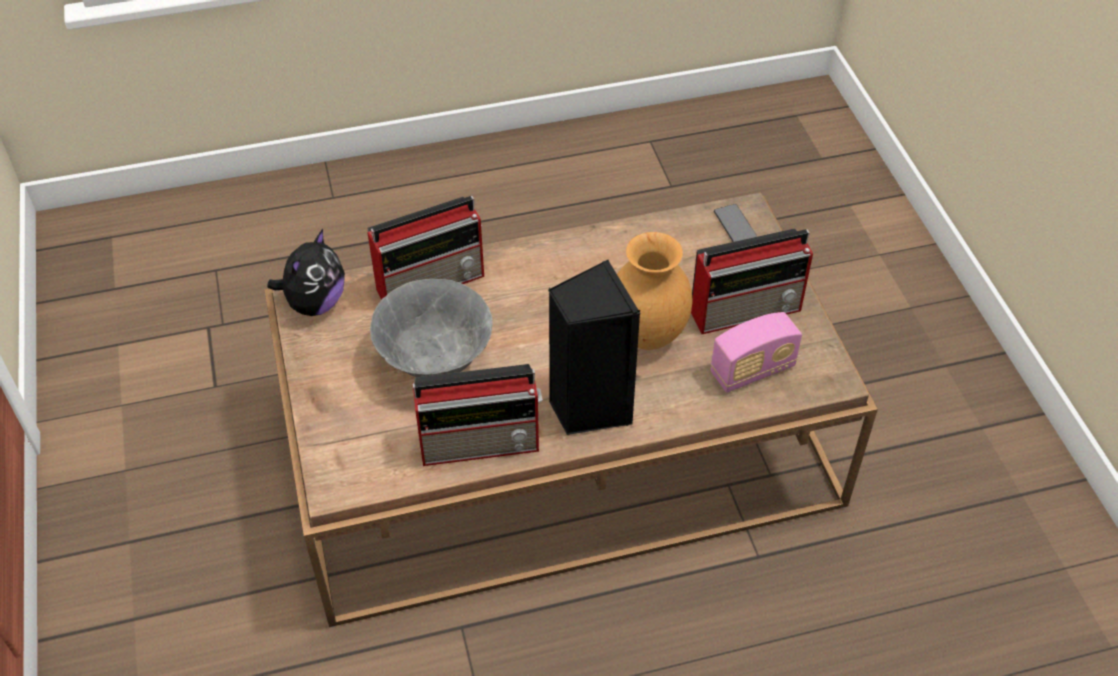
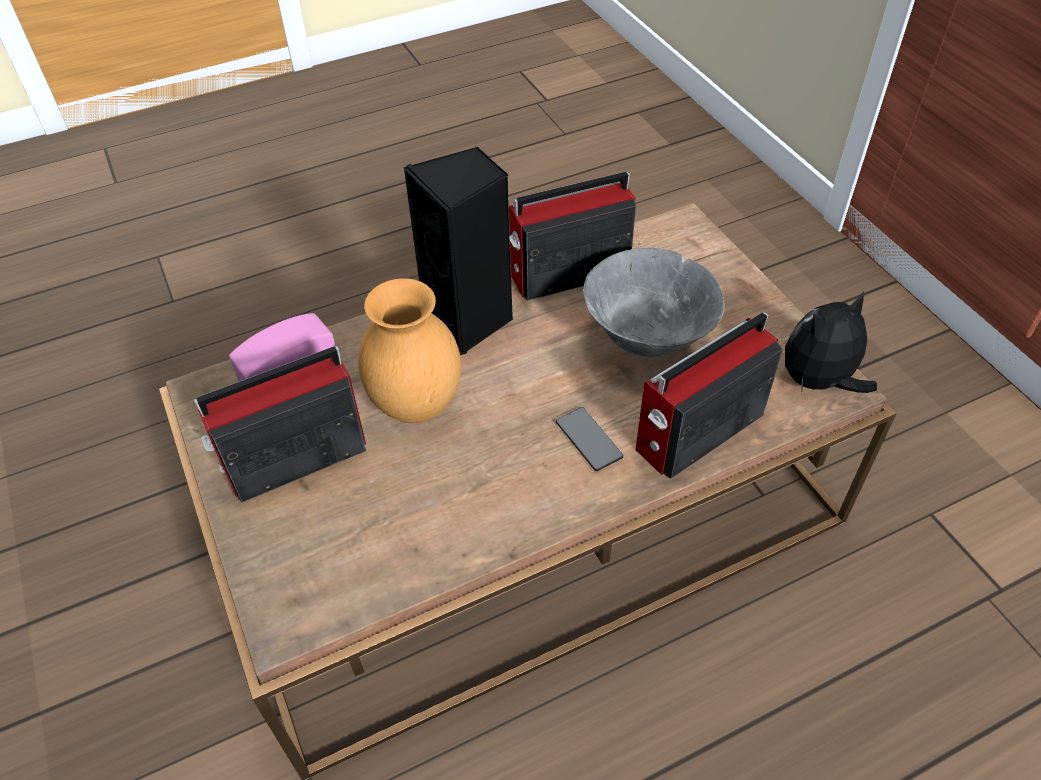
camera: 170 degrees right, 0 degrees up
plush toy [267,229,345,316] -> plush toy turned 45 degrees clockwise [785,291,877,393]
phone [714,204,757,242] -> phone moved to [556,407,623,471]

